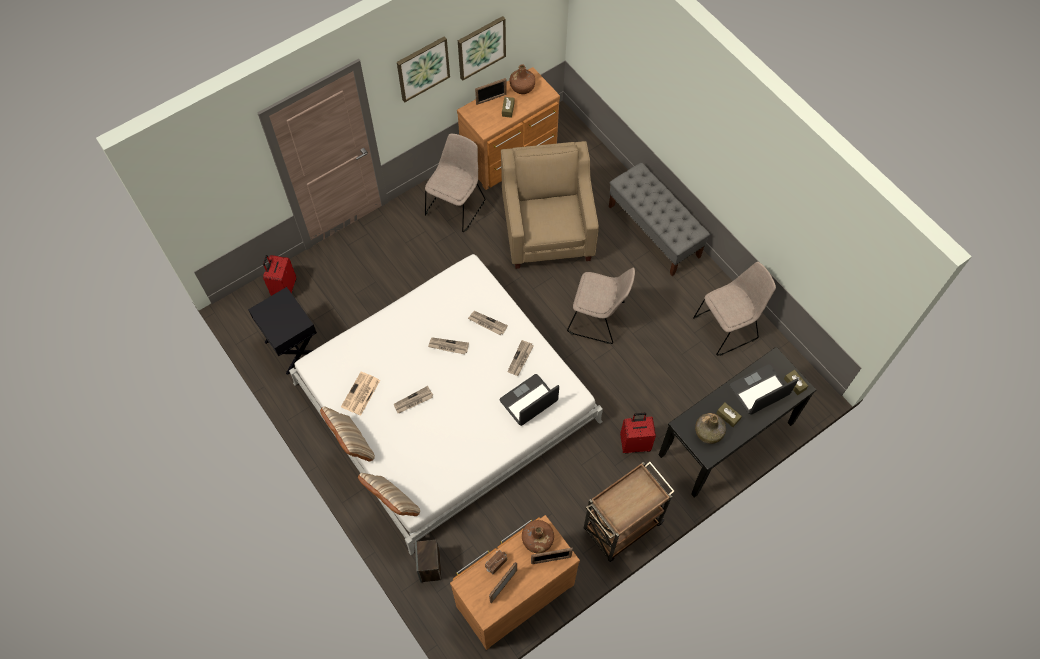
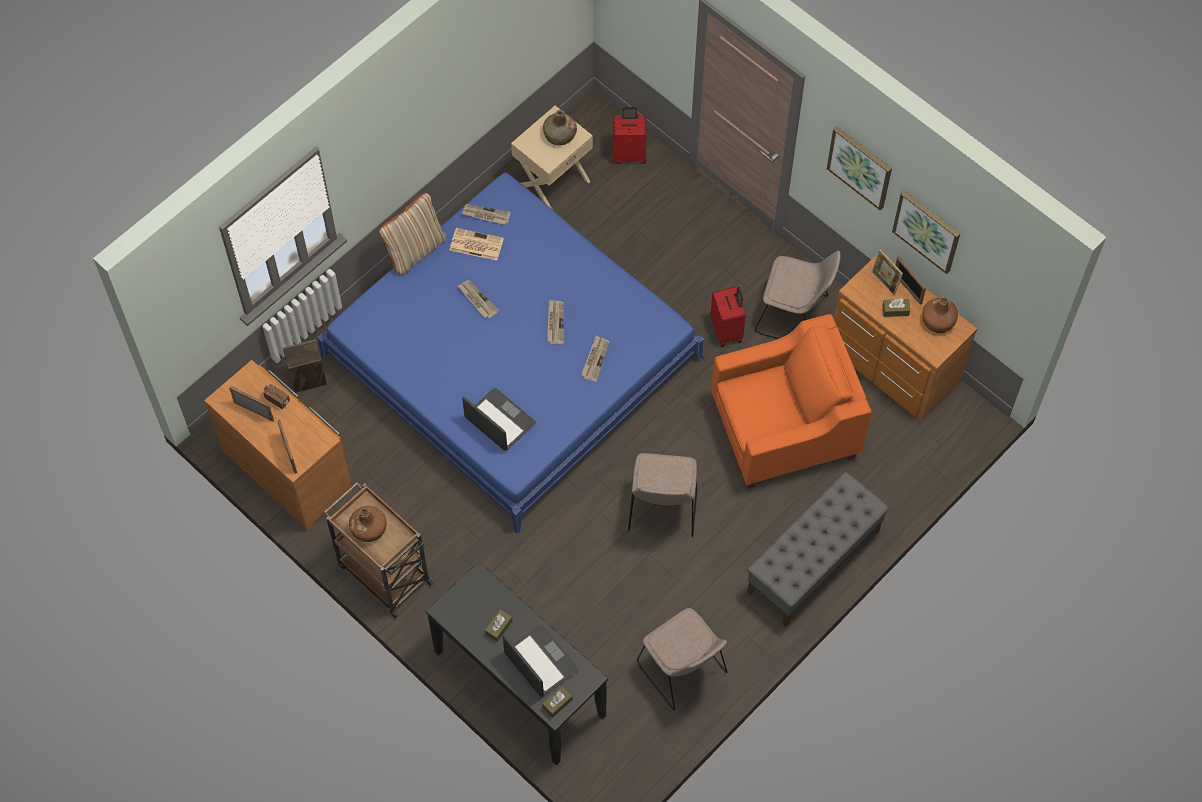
camera: 80 degrees right, 0 degrees up
black nightstand [248,287,317,375] -> beige nightstand [511,106,593,210]
white bed [289,254,603,555] -> blue bed [317,172,705,534]
beige pillow [358,473,420,516] -> none
beige armchair [501,141,599,269] -> orange armchair [711,314,872,489]
newspaper [507,340,533,376] -> newspaper moved to [462,204,511,225]
brown bottle [522,520,554,553] -> brown bottle moved to [349,506,387,542]
red suitcase [620,413,656,454] -> red suitcase moved to [710,286,746,347]
green bottle [695,413,726,444] -> green bottle moved to [543,110,577,145]
none -> picture frame [872,249,903,296]

